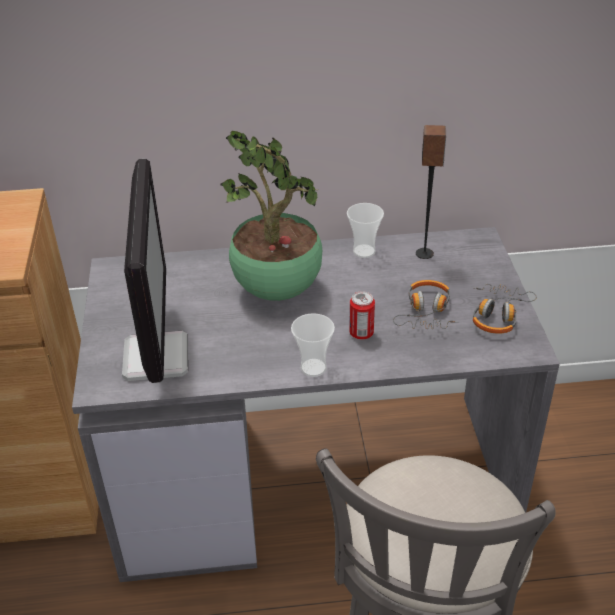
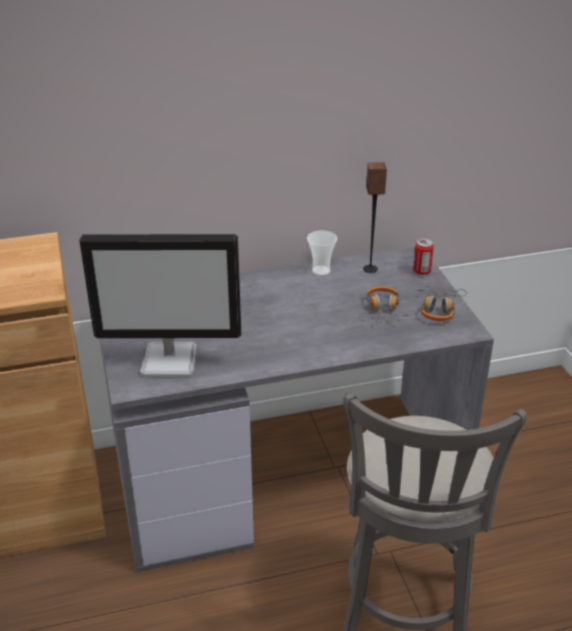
camera: 10 degrees left, 5 degrees down
monitor [122,159,188,383] -> monitor turned 105 degrees clockwise [79,234,241,377]
potted plant [220,131,322,301] -> none
cup [291,313,335,377] -> none
can [349,291,375,340] -> can moved to [413,239,434,275]

